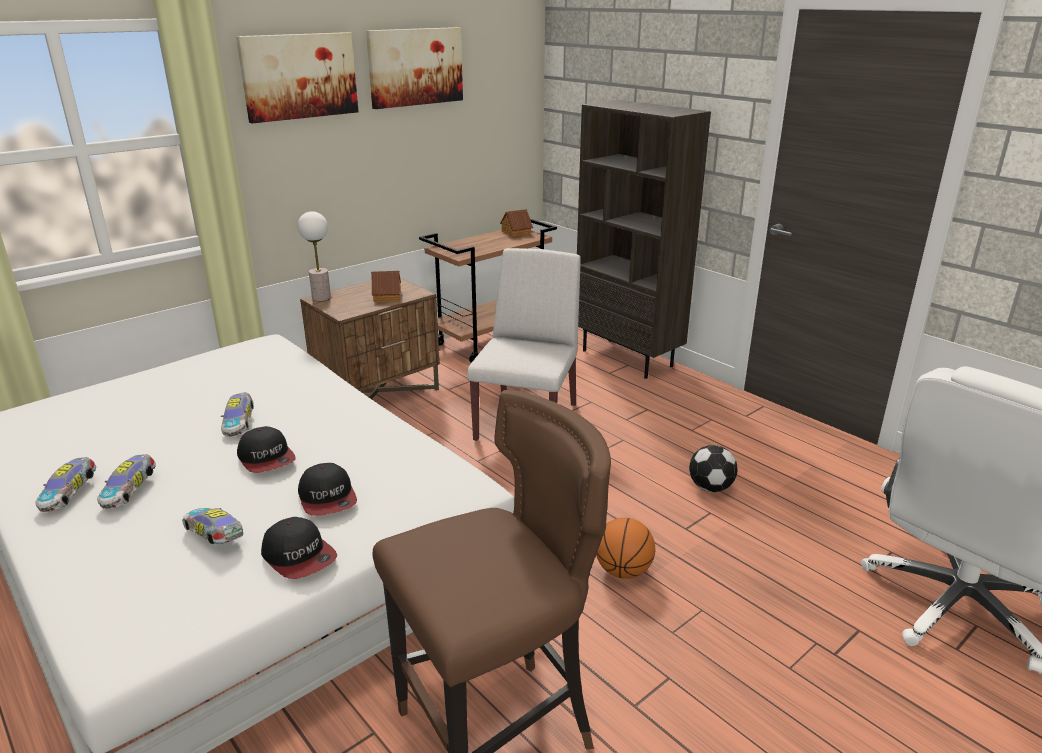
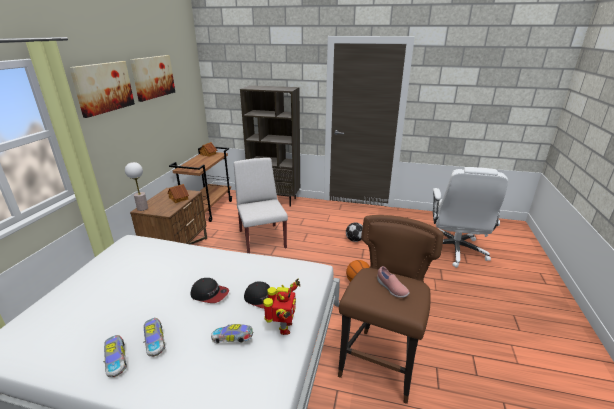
camera: 35 degrees left, 0 degrees up
toy car [221,392,254,437] -> none
cap [261,517,337,579] -> toy robot [263,279,300,335]
none -> pink shoe [377,266,410,298]

